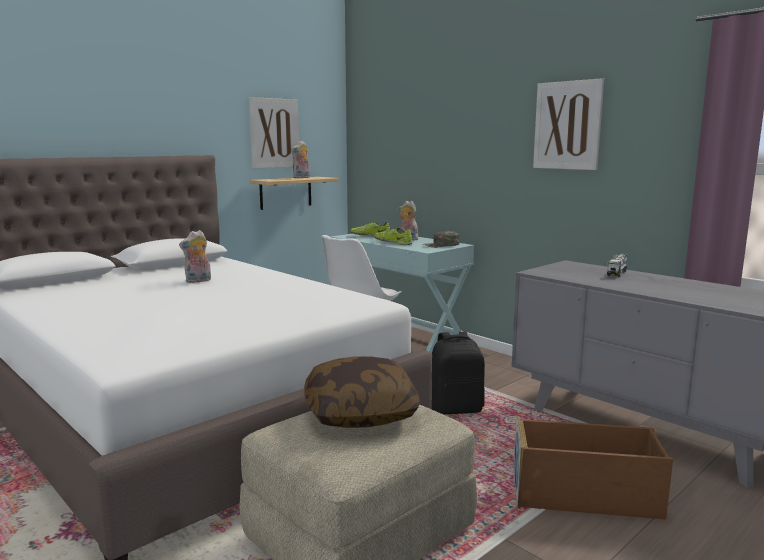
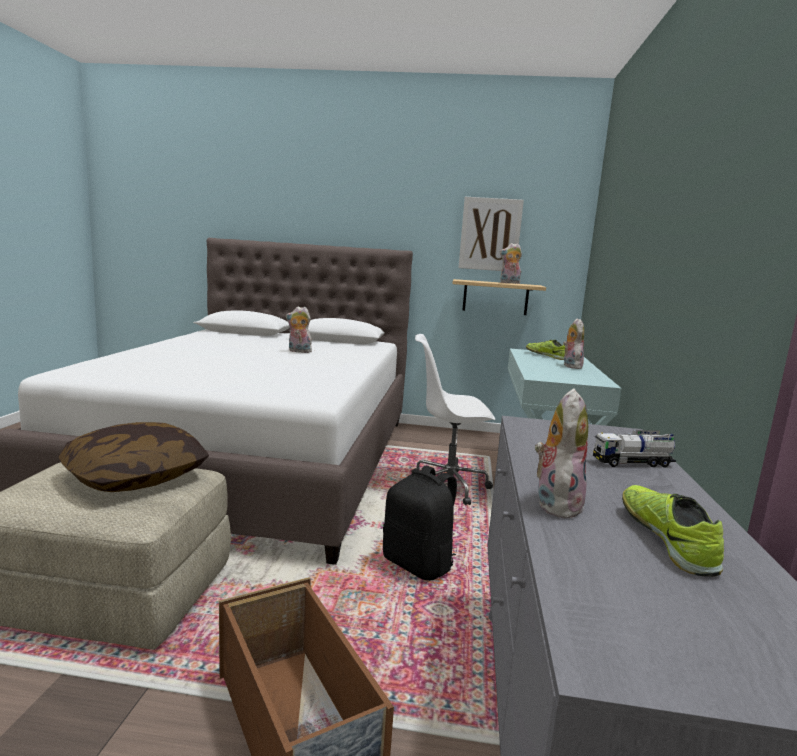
camera: 50 degrees right, 0 degrees up
shoe [374,227,412,245] -> shoe moved to [622,485,724,577]
green cap [423,231,460,248] -> none
picture [533,78,604,170] -> none
none -> plush toy [535,388,588,519]

